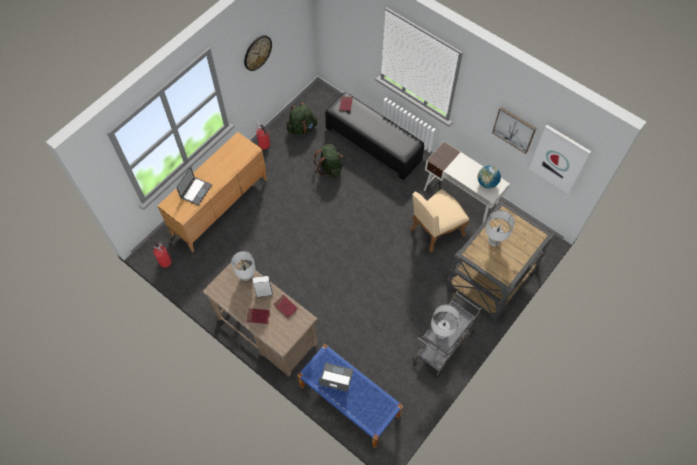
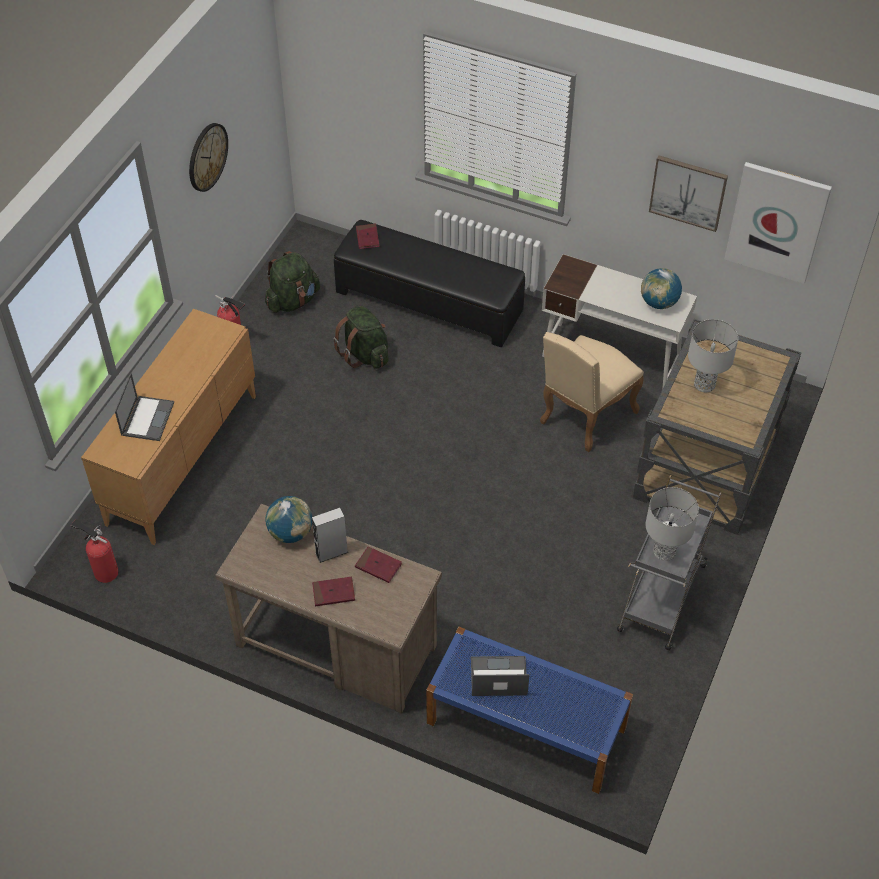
camera: 15 degrees left, 10 degrees down
white table lamp [231,251,256,282] -> globe [265,496,312,543]

